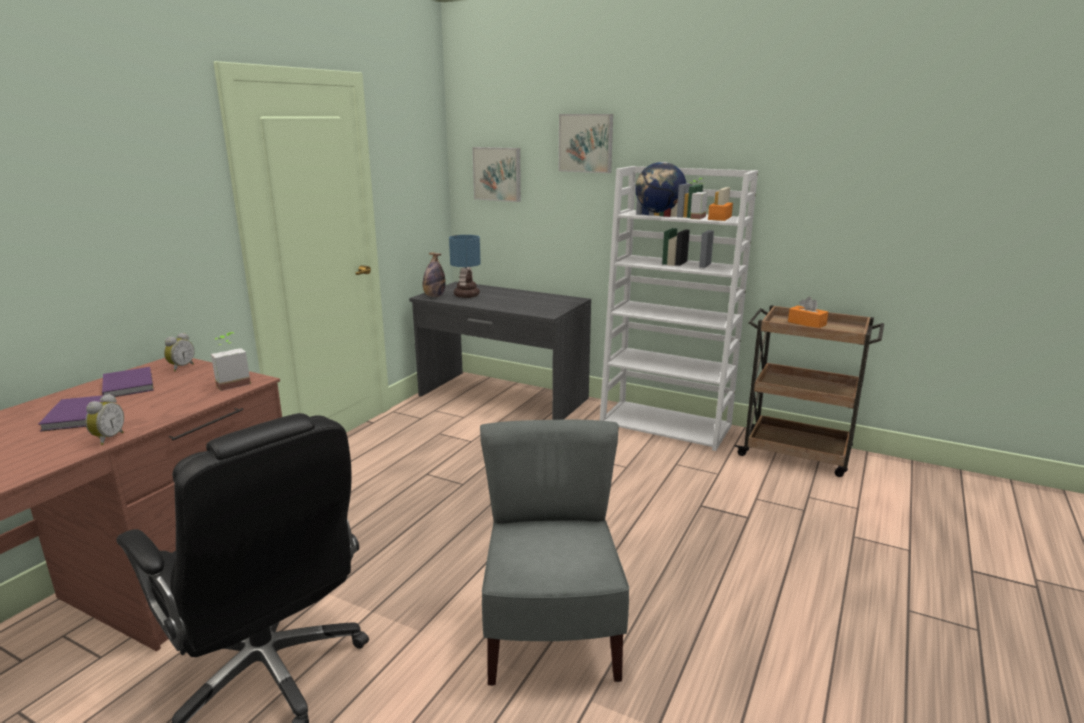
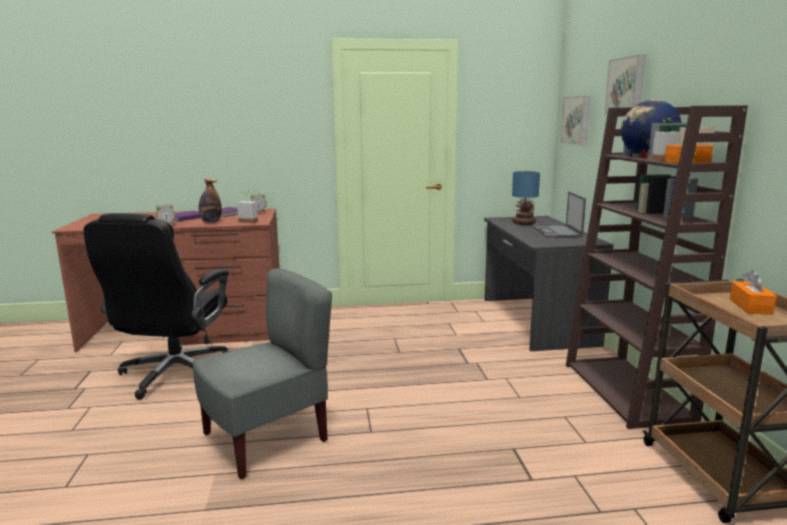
camera: 55 degrees right, 5 degrees down
bottle [423,253,445,297] -> bottle moved to [199,179,222,223]
white bookcase [600,166,758,451] -> brown bookcase [566,105,748,429]
none -> laptop [533,192,586,238]

